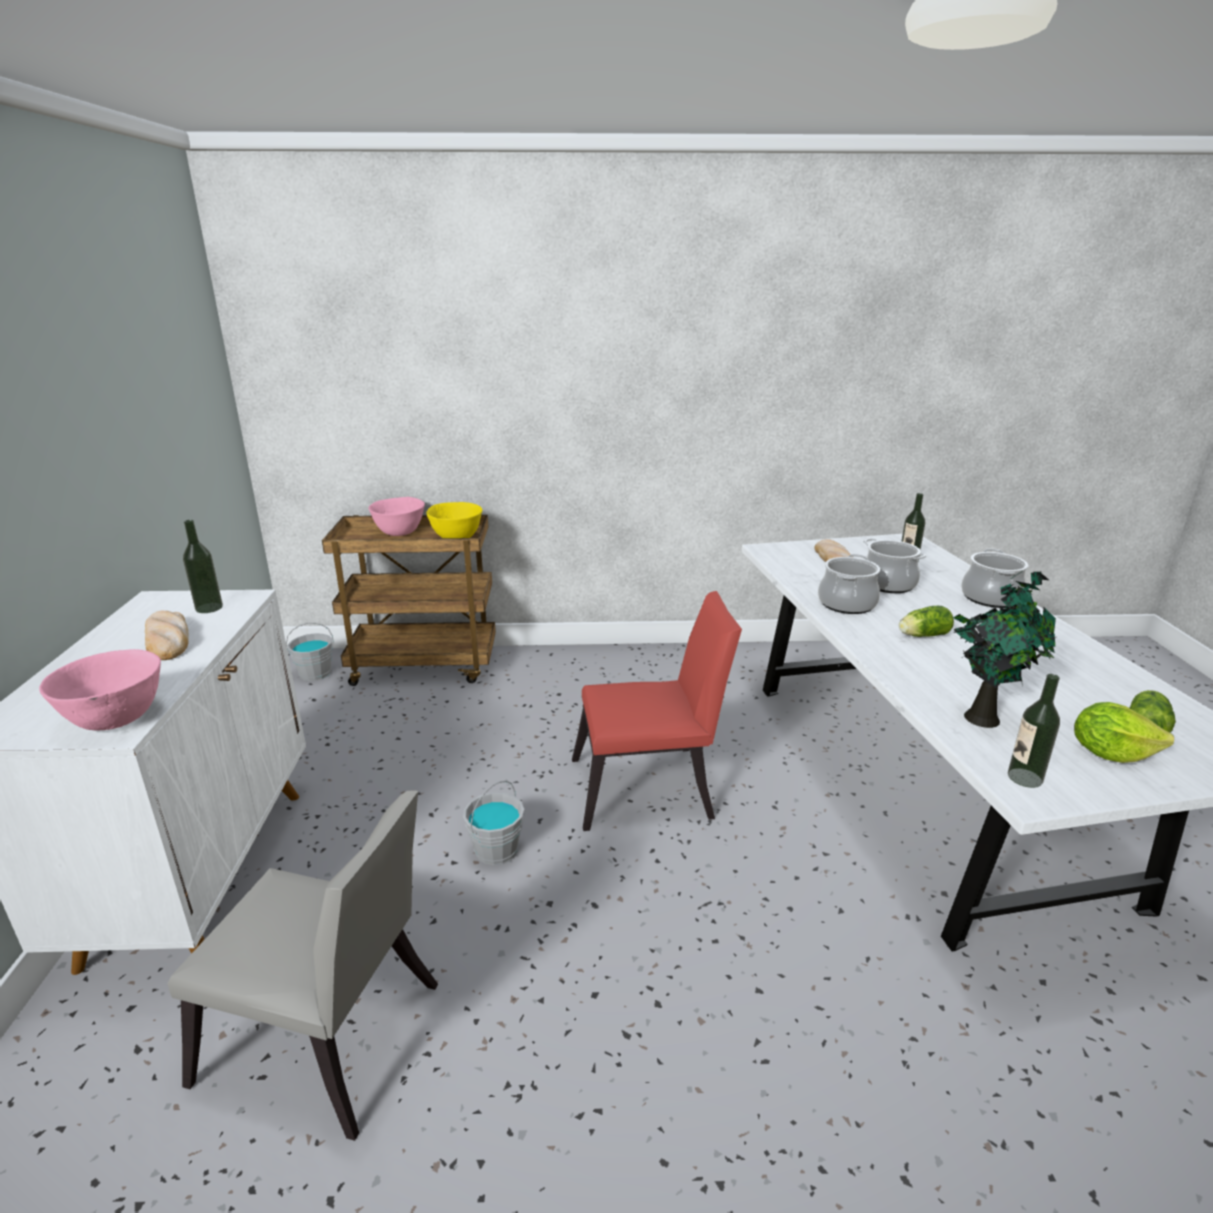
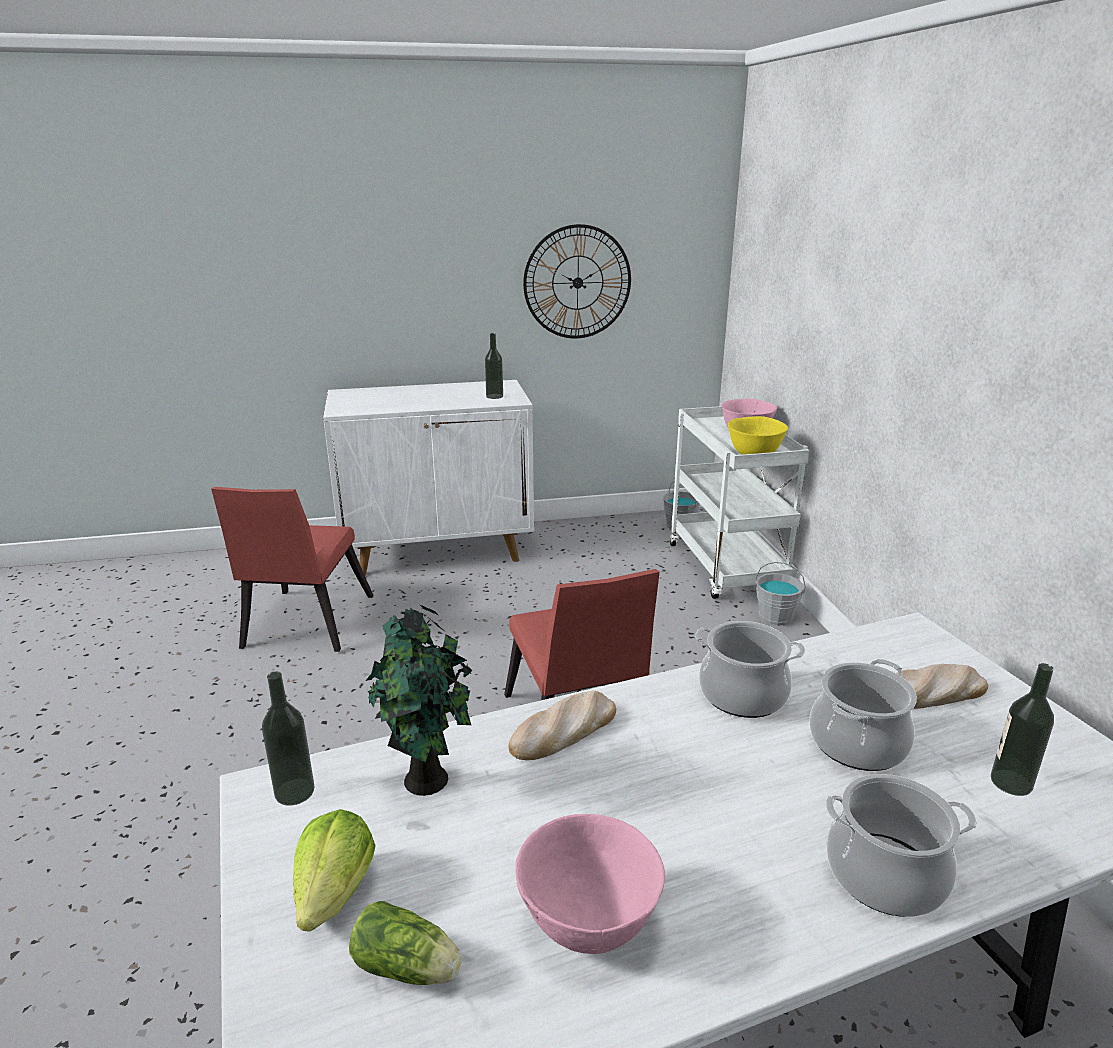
camera: 80 degrees right, 0 degrees up
pink bowl [39,649,161,730] -> pink bowl moved to [516,814,665,954]
bread [145,610,189,660] -> bread moved to [508,691,616,760]
grey chair [168,790,438,1141] -> red chair [211,487,374,652]
brown cart [322,515,496,686] -> white cart [670,406,810,599]
grey bucket [463,781,524,865] -> grey bucket moved to [756,562,805,626]
lettuce [899,606,954,637] -> none
none -> wall clock [523,224,631,338]

